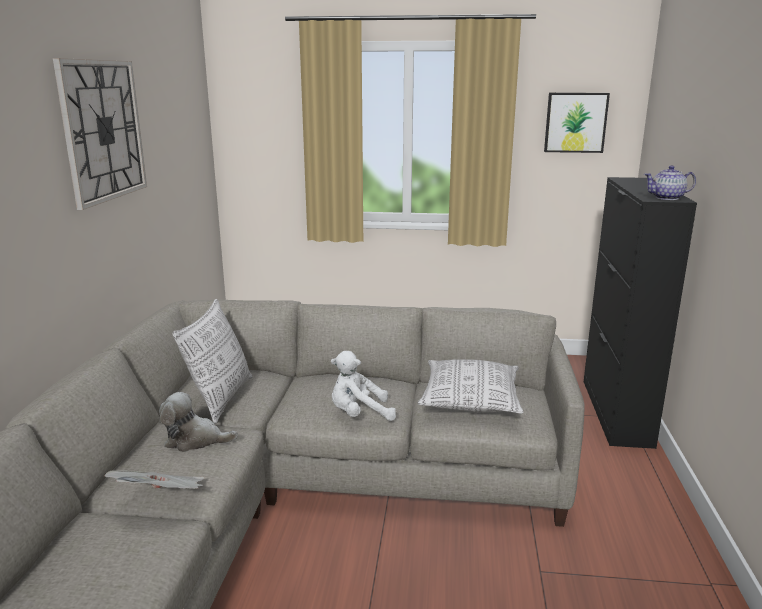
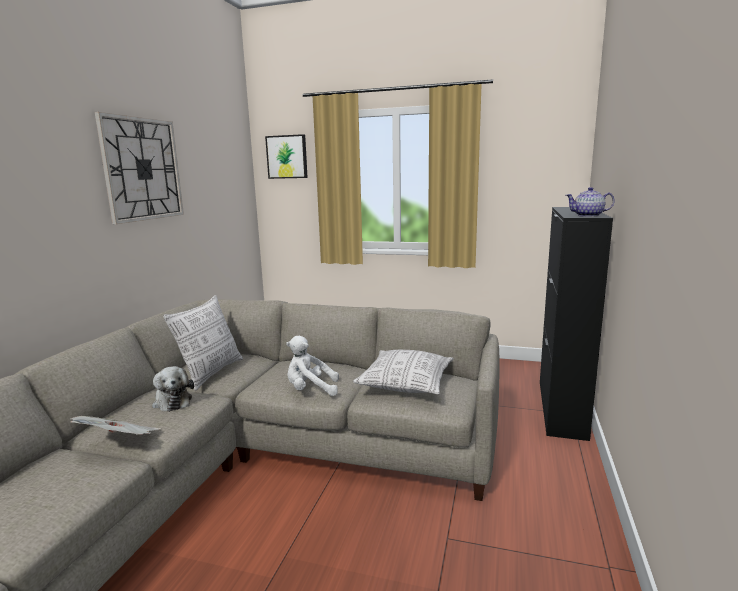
camera: 10 degrees right, 5 degrees down
plush toy [159,392,238,452] -> plush toy turned 135 degrees counterclockwise [152,366,194,412]
picture [544,93,610,153] -> picture moved to [265,134,308,179]

